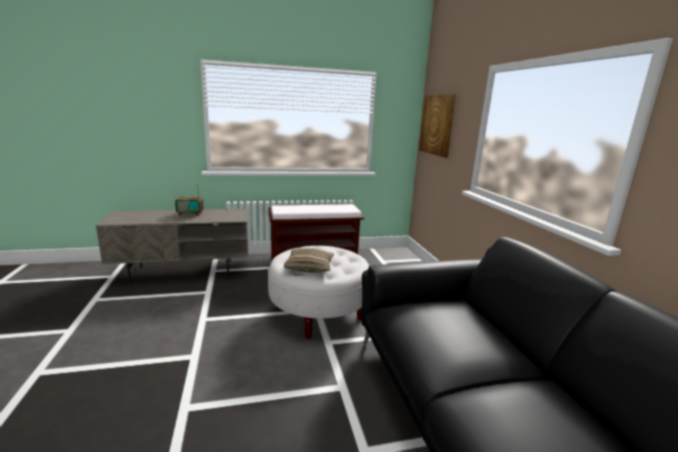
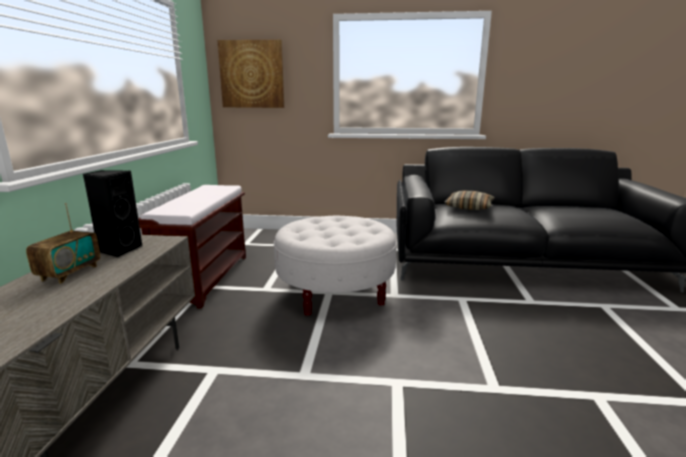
camera: 70 degrees left, 0 degrees up
pillow [284,248,334,272] -> pillow moved to [444,191,495,210]
none -> black speaker [83,170,143,258]

